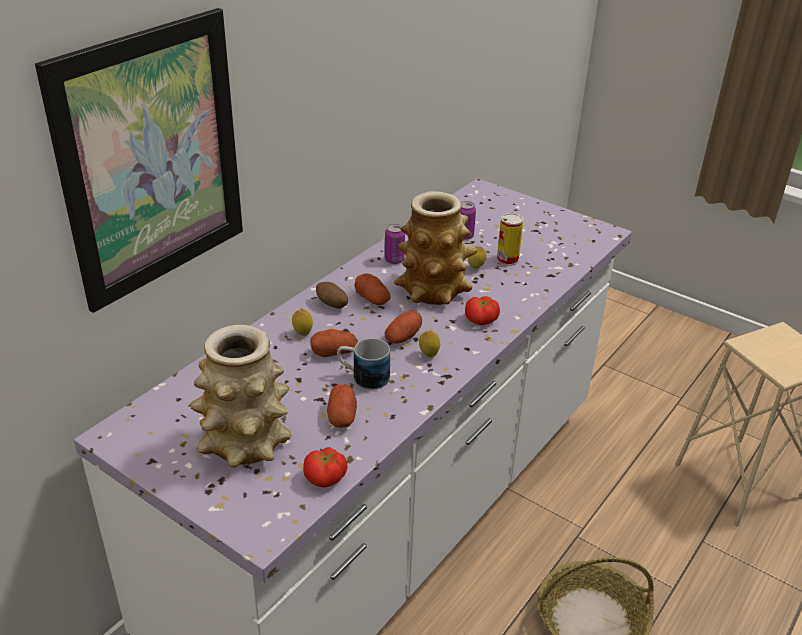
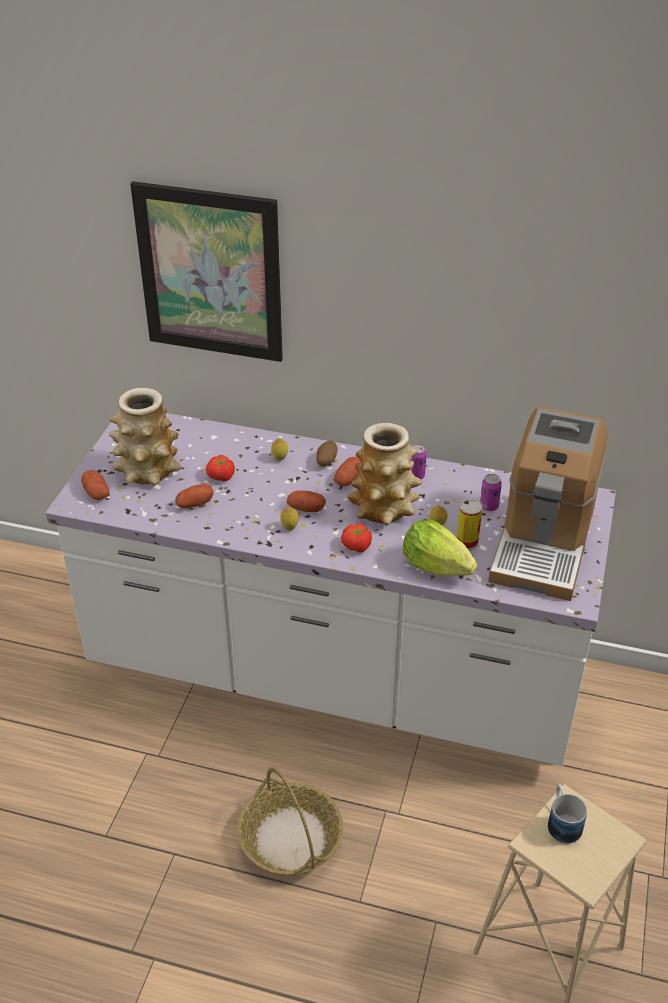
camera: 70 degrees right, 5 degrees up
tomato [303,448,348,487] -> tomato moved to [206,455,235,481]
potato [310,329,358,357] -> potato moved to [81,470,109,500]
mug [337,338,390,390] -> mug moved to [548,784,587,843]
none -> lettuce [403,520,478,576]
none -> coffee machine [488,406,607,601]

